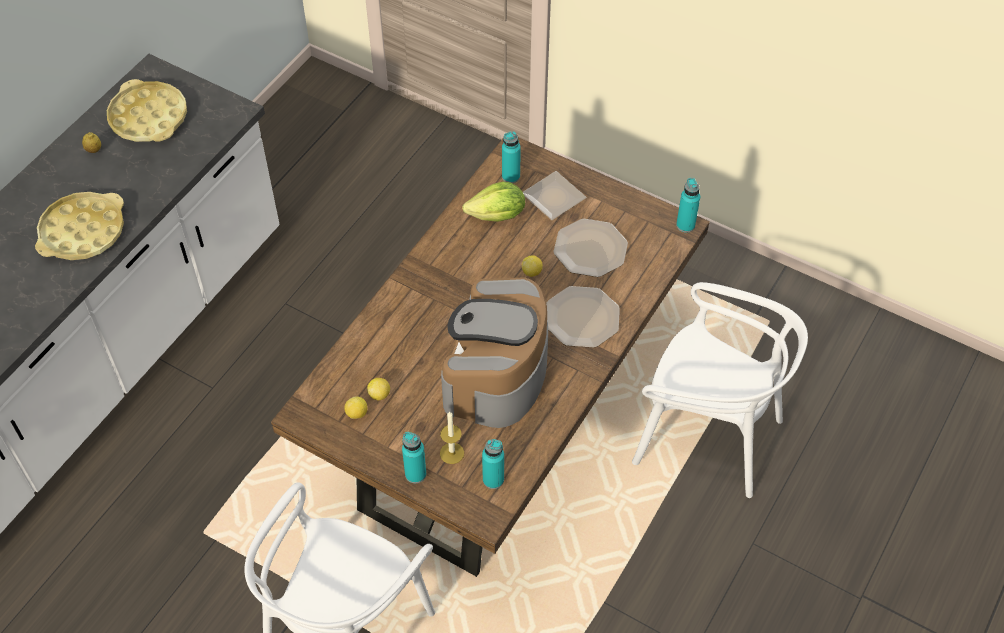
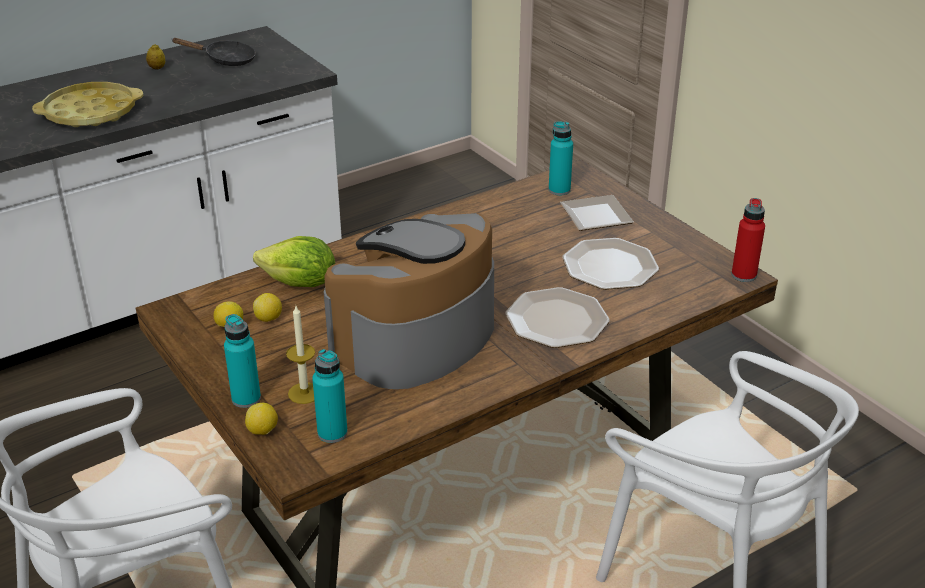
camera: 25 degrees right, 20 degrees down
yellow tray [107,79,187,142] -> black frying pan [171,38,256,66]
lettuce [462,182,525,222] -> lettuce moved to [253,236,335,287]
lemon [522,255,543,277] -> lemon moved to [245,403,278,435]
turquoise bottle [676,178,700,233] -> red bottle [731,198,765,282]

